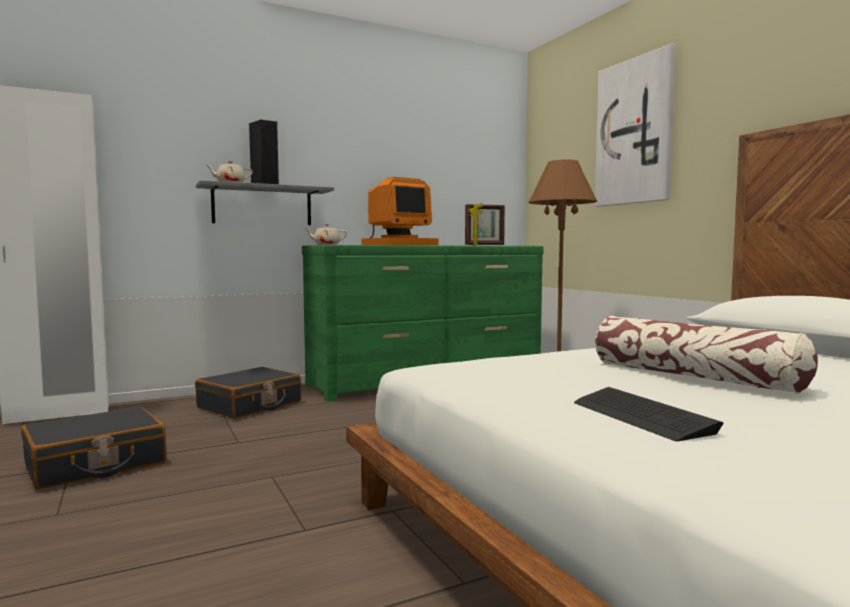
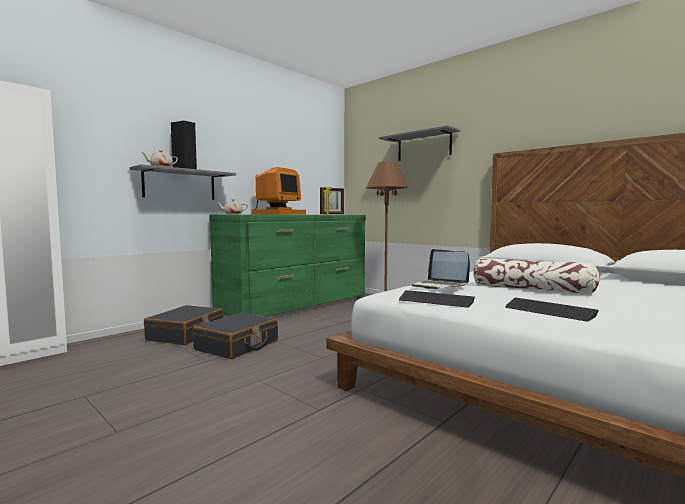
camera: 20 degrees left, 0 degrees up
black suitcase [21,407,167,490] -> black suitcase moved to [193,313,278,359]
picture [595,44,676,207] -> grey shelf [379,125,460,161]
none -> keyboard [399,290,475,308]
none -> laptop [412,249,470,289]

